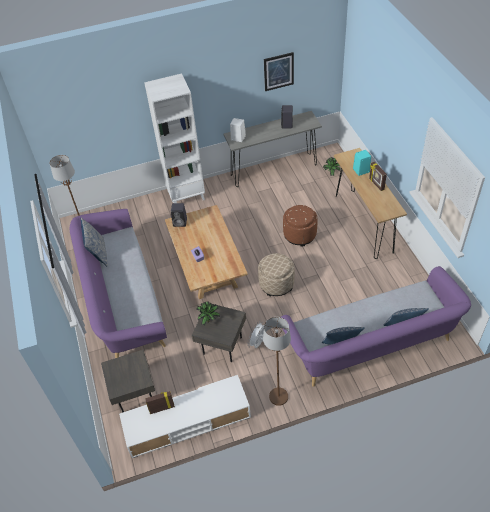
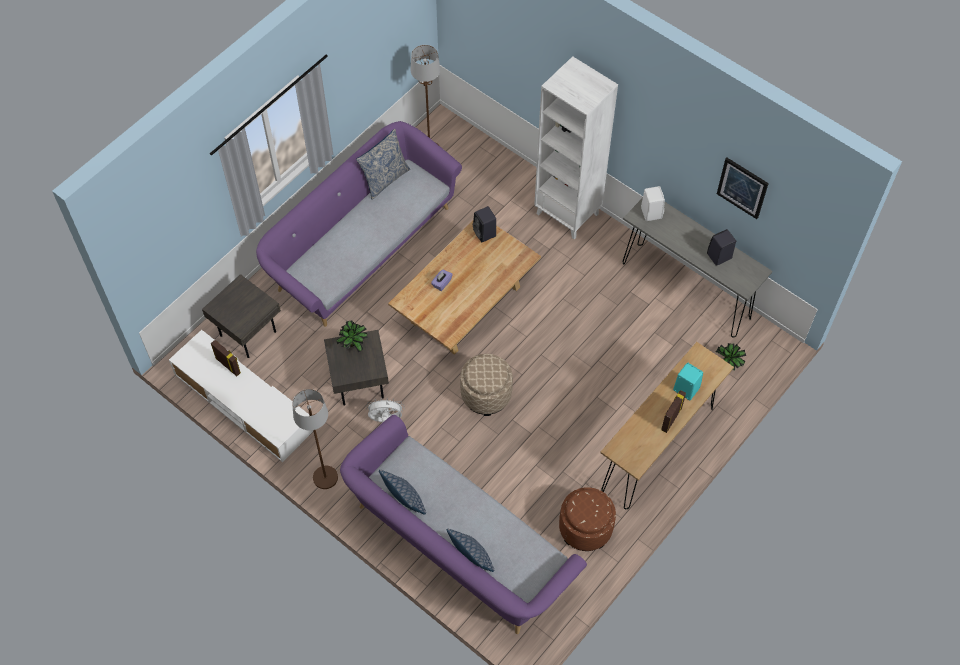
camera: 55 degrees right, 10 degrees up
brown ottoman [283,205,317,247] -> brown ottoman moved to [559,487,616,551]

